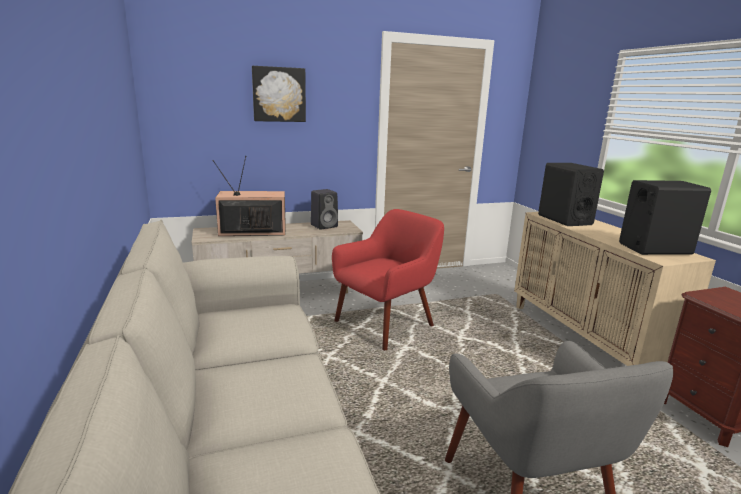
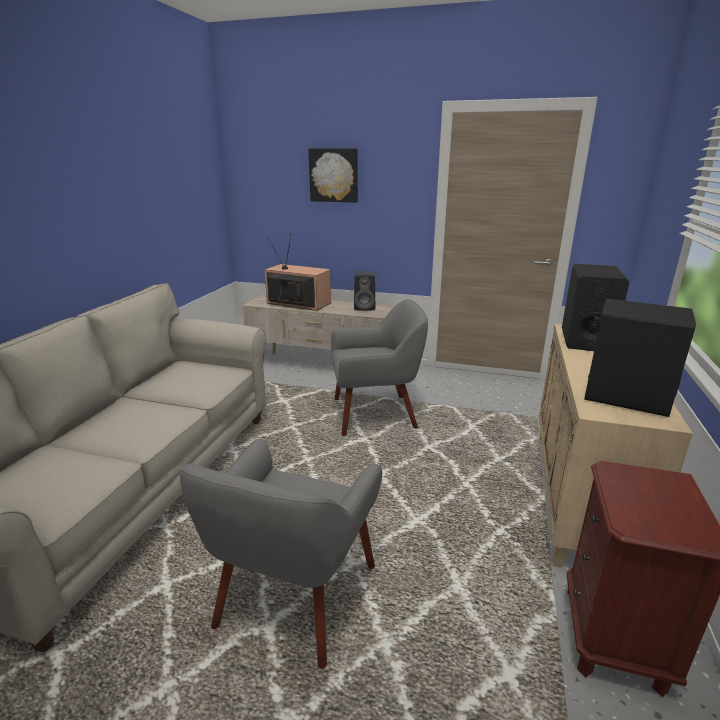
camera: 35 degrees right, 5 degrees up
red armchair [332,209,444,350] -> grey armchair [331,299,428,436]

